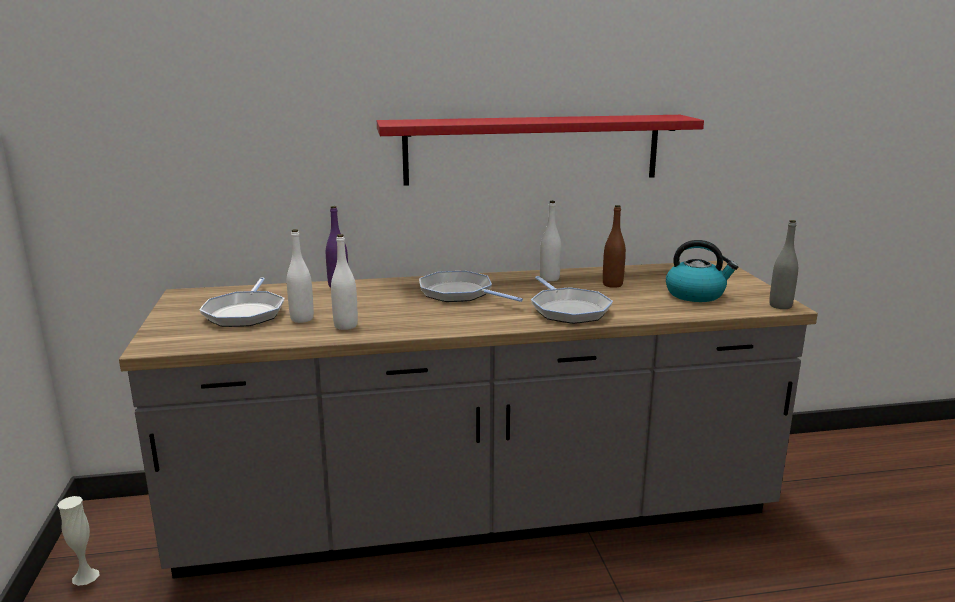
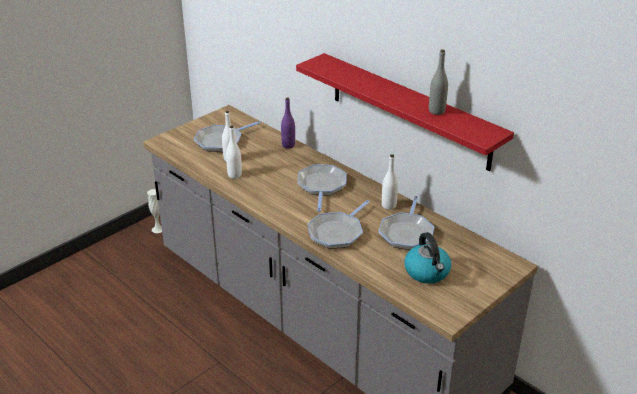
camera: 55 degrees right, 15 degrees up
brown bottle [603,205,626,288] -> frying pan [379,196,434,250]
grey bottle [769,220,798,309] -> grey bottle moved to [429,49,448,115]

